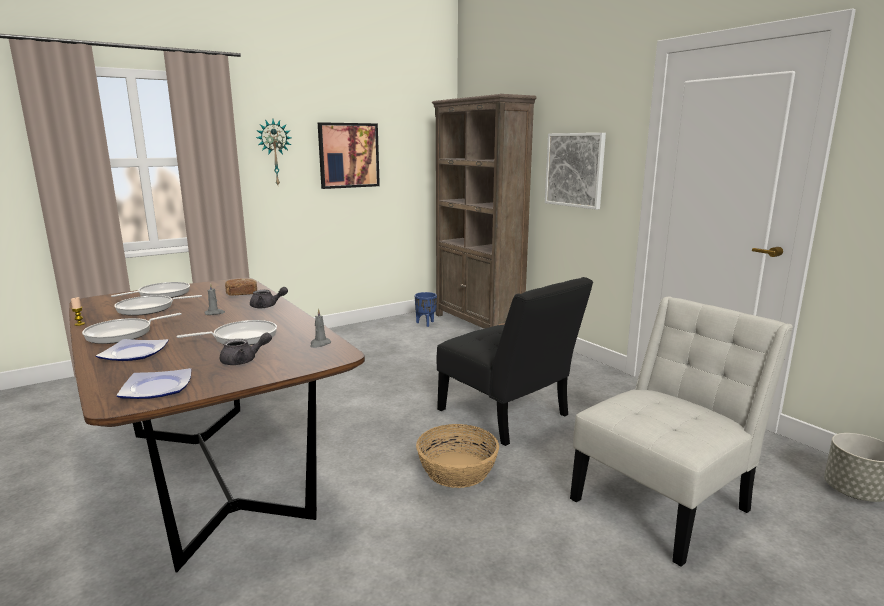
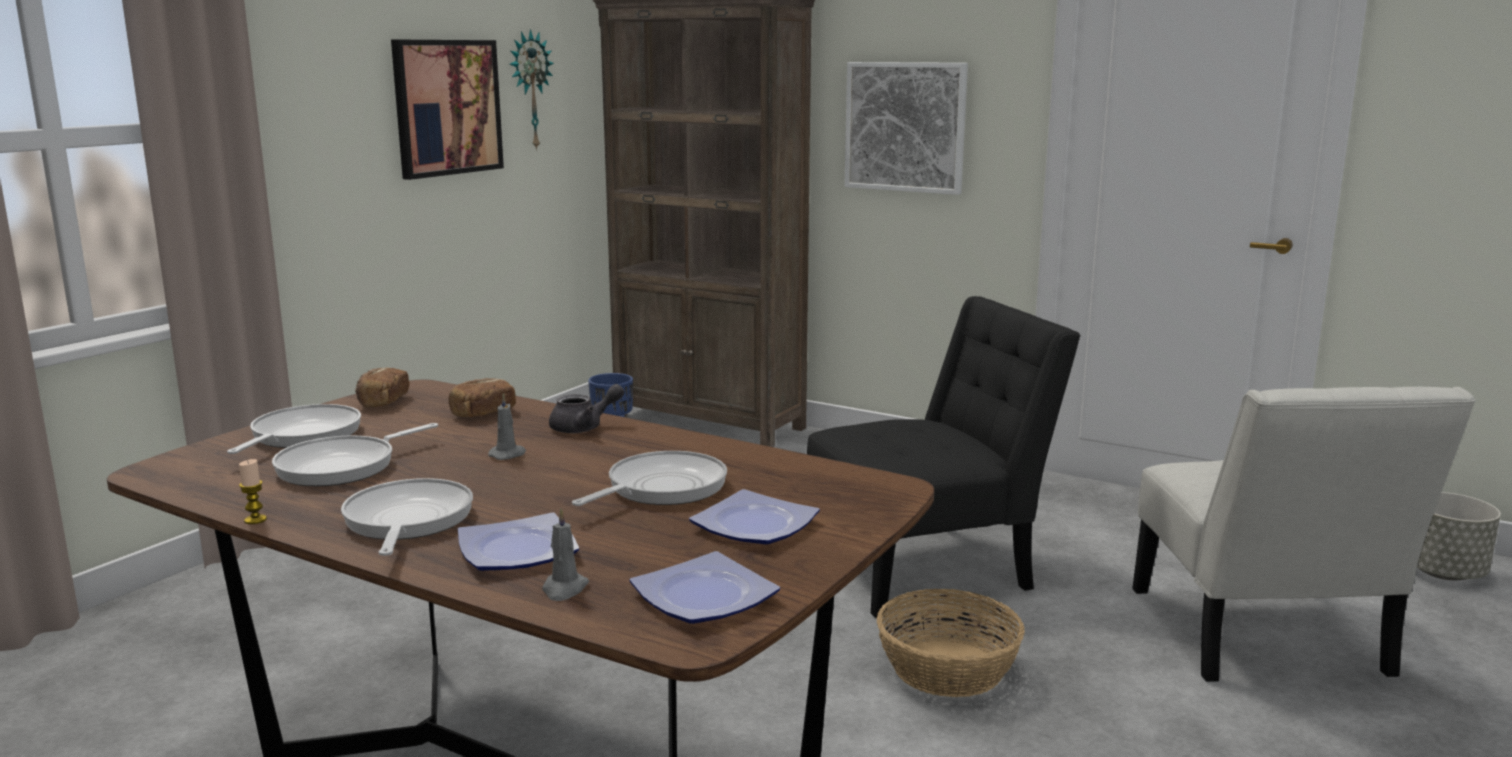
camera: 25 degrees left, 0 degrees up
frying pan [82,313,182,344] -> frying pan turned 150 degrees clockwise [341,478,473,556]
grey teapot [220,332,272,365] -> plate [689,489,820,544]
wall clock [256,119,291,185] -> wall clock moved to [510,29,554,151]
grey candle [310,309,331,348] -> grey candle moved to [542,508,589,601]
black chair [436,277,593,446] -> black chair turned 45 degrees counterclockwise [807,296,1081,618]
white chair [570,297,793,567] -> white chair turned 150 degrees clockwise [1132,387,1476,682]
none -> bread [355,367,409,408]

